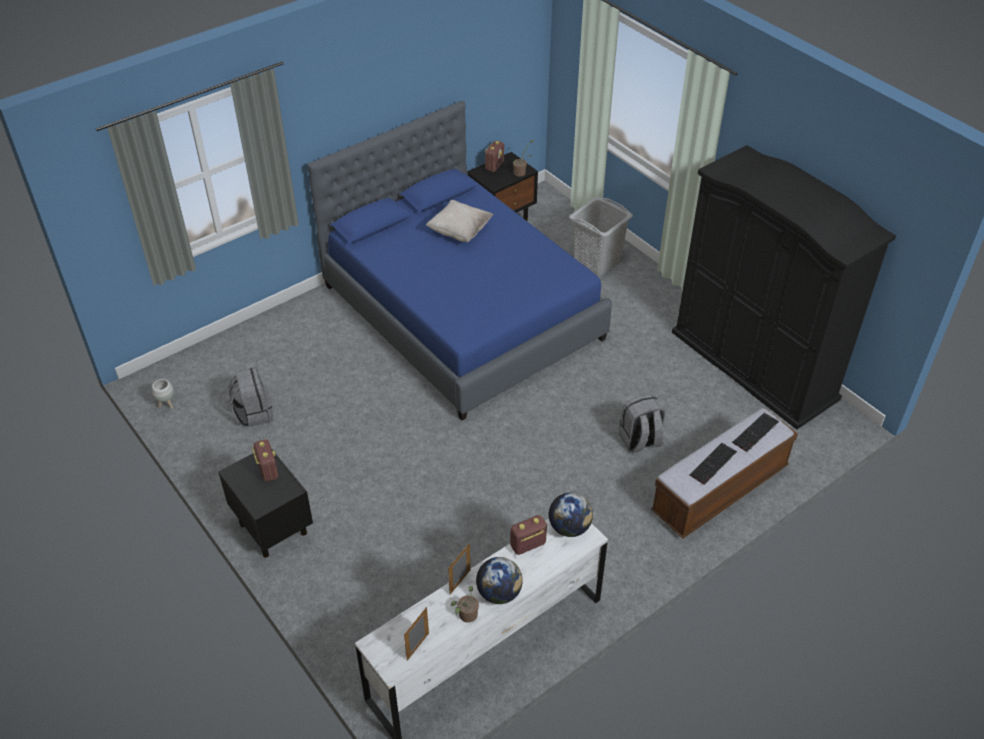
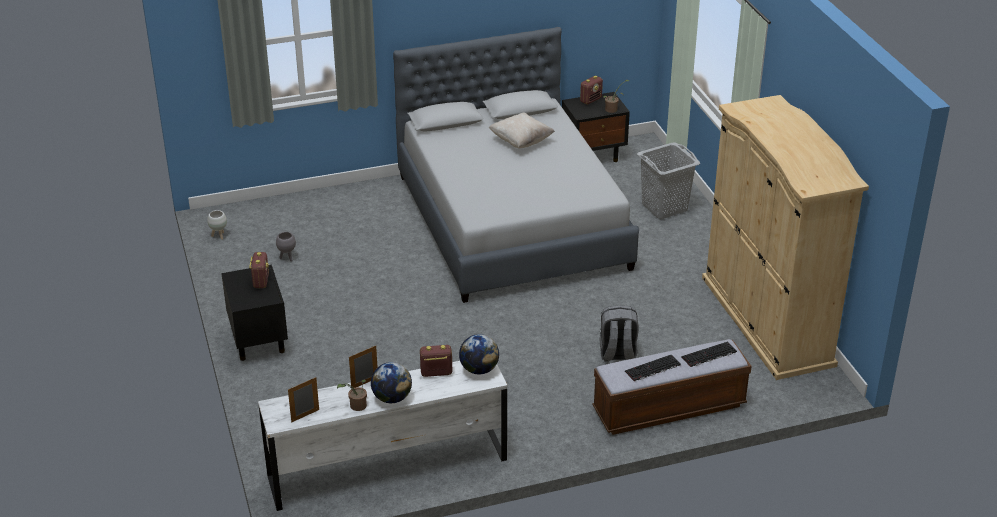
camera: 20 degrees right, 10 degrees down
grey backpack [229,367,273,427] -> grey planter [276,232,296,261]
blue bed [307,101,612,421] -> grey bed [393,27,639,303]
black wardrobe [672,145,896,430] -> beige wardrobe [702,95,869,380]

